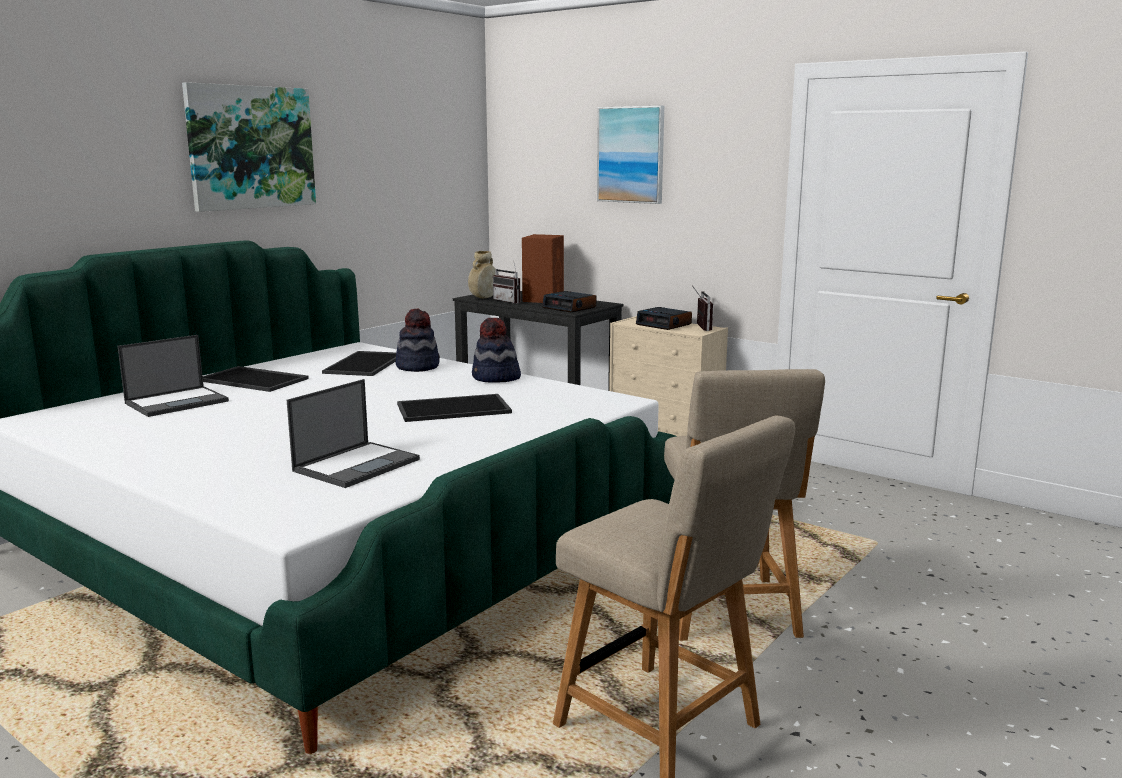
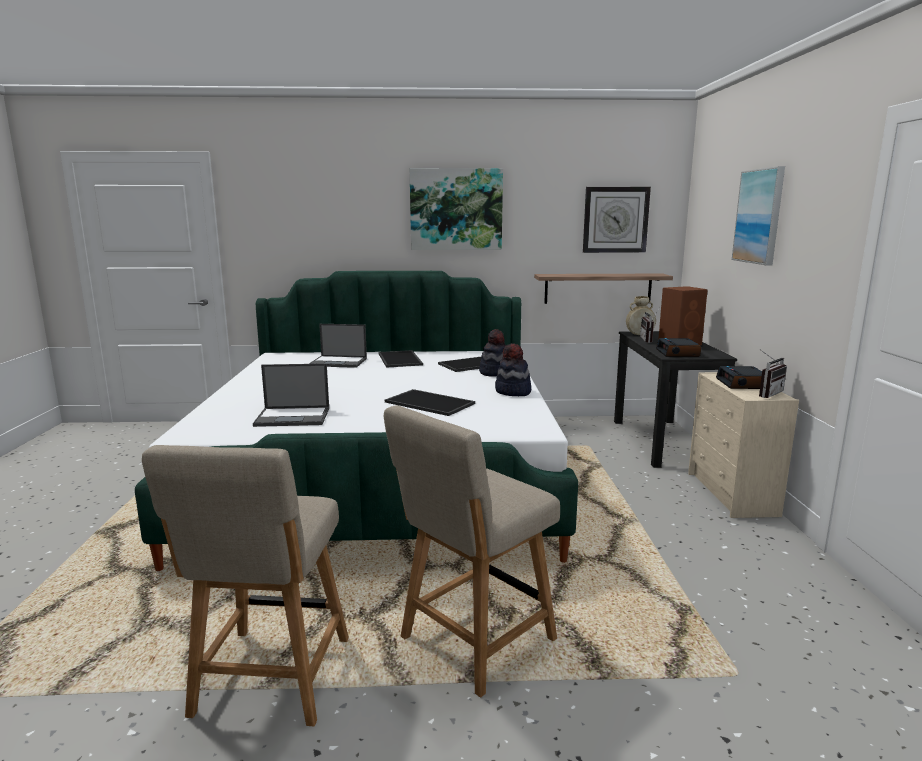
camera: 50 degrees right, 0 degrees up
none -> shelf [534,274,673,304]
none -> wall clock [583,187,651,253]

